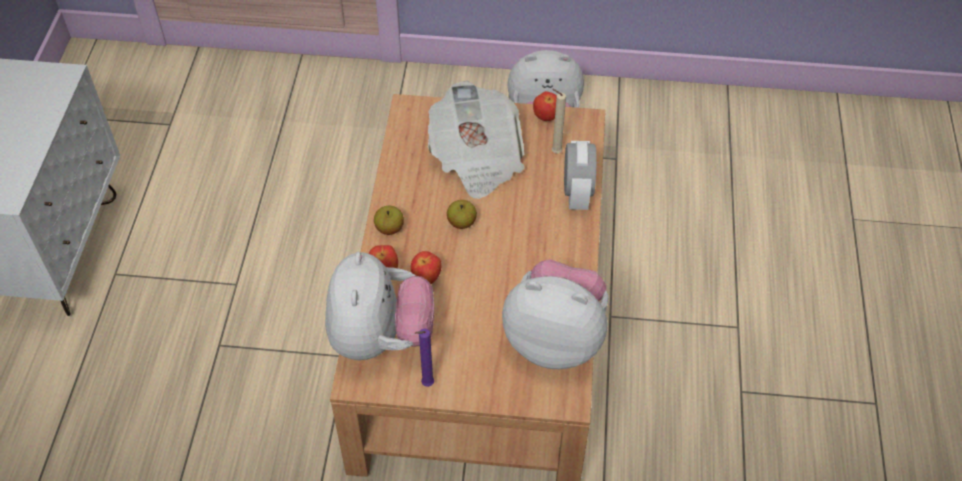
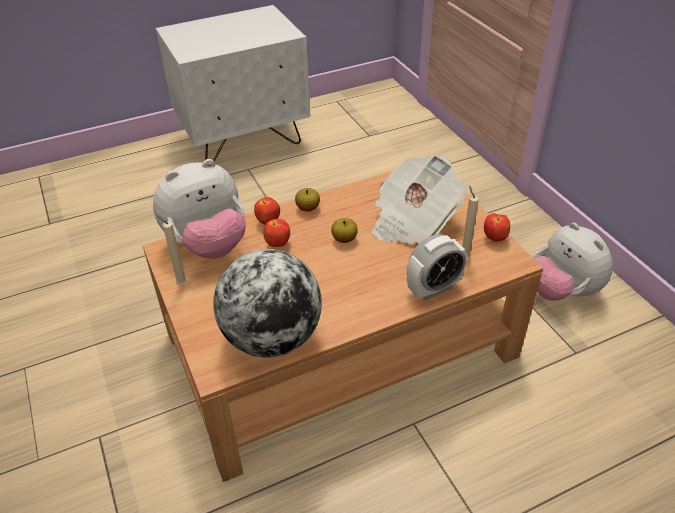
camera: 60 degrees right, 10 degrees down
purple candle [415,328,434,387] -> beige candle [157,215,187,286]
plush toy [502,259,609,369] -> globe [213,249,322,358]

